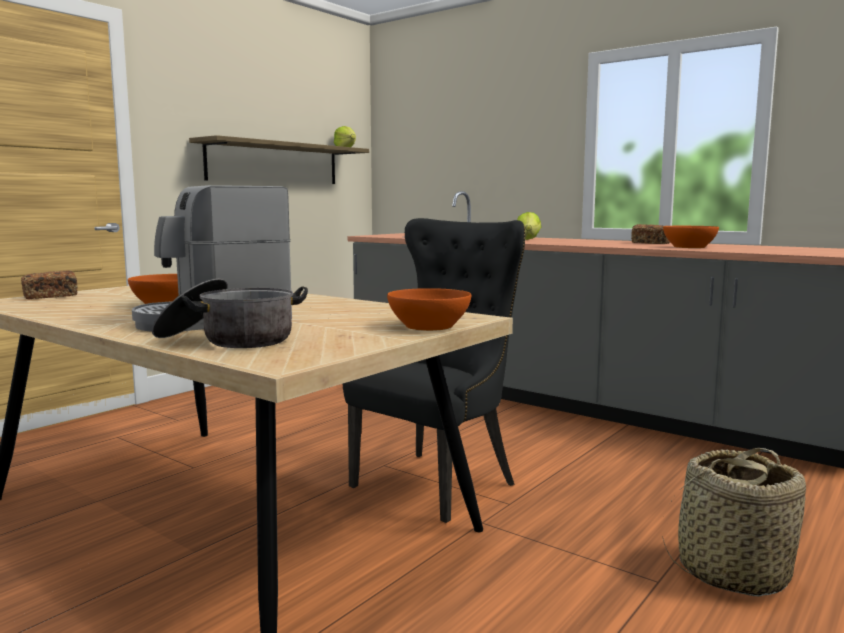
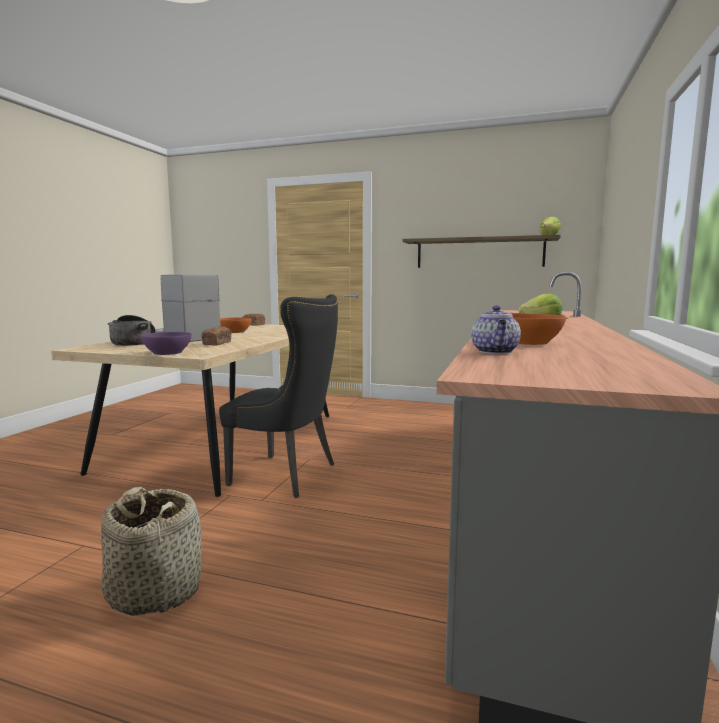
camera: 70 degrees right, 0 degrees up
orange bowl [387,288,471,331] -> purple bowl [141,332,192,355]
bread [631,224,670,244] -> bread moved to [202,326,232,346]
none -> teapot [471,305,521,354]

